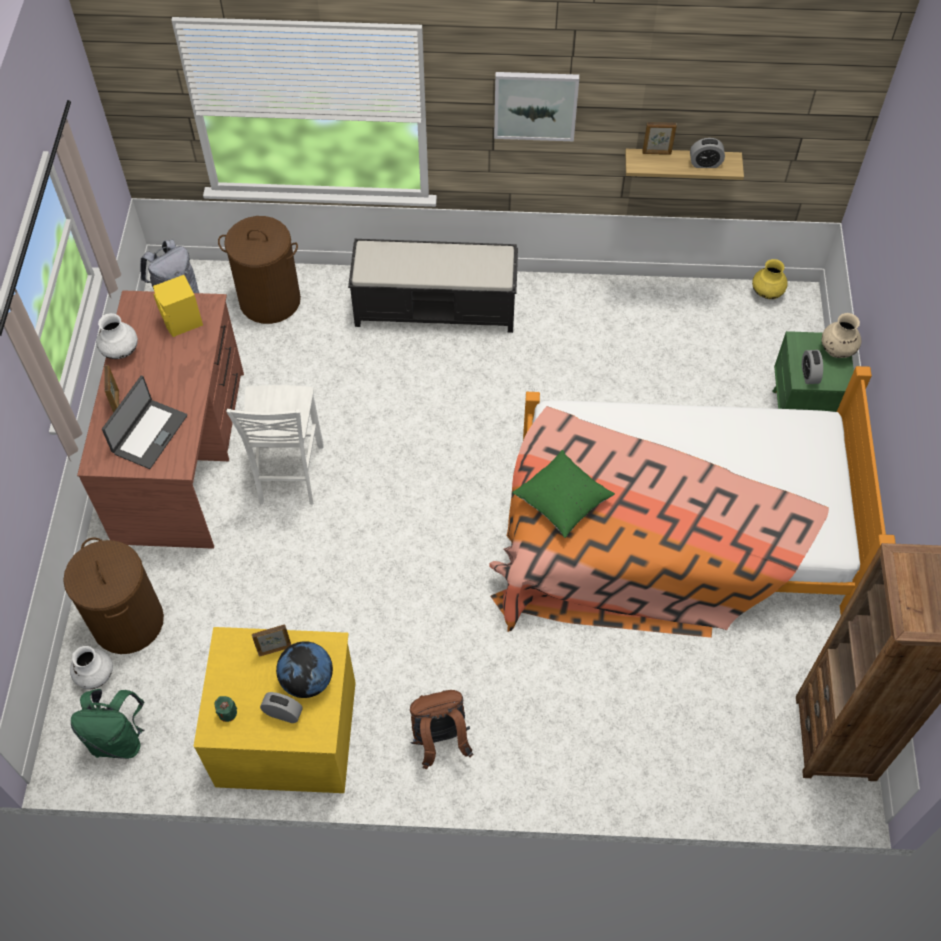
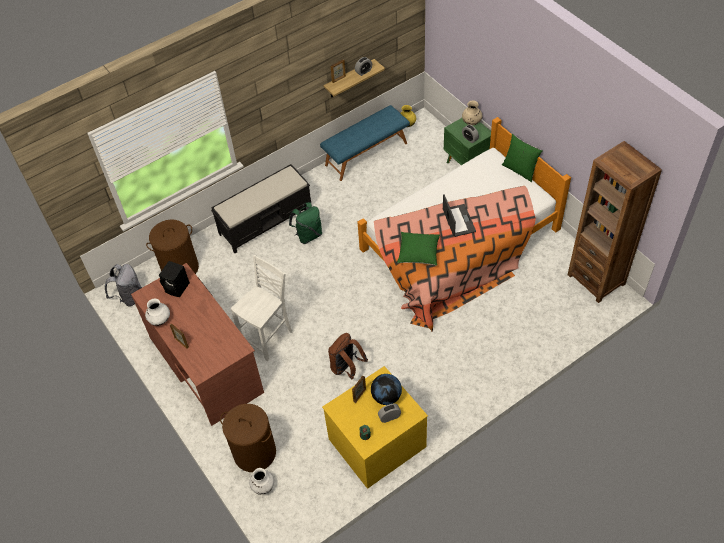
camera: 35 degrees left, 5 degrees down
green backpack [71,689,144,759] -> green backpack moved to [289,202,322,244]
laptop [102,376,187,469] -> laptop moved to [443,194,476,237]
yellow speaker [153,275,203,337] -> black speaker [159,261,190,297]
white chair [226,385,323,505] -> white chair turned 105 degrees counterclockwise [231,255,293,361]
brown backpack [410,690,473,769] -> brown backpack moved to [328,333,368,379]
picture [494,72,579,141] -> none
none -> blue bench [320,105,410,181]
none -> green pillow [502,134,543,182]

